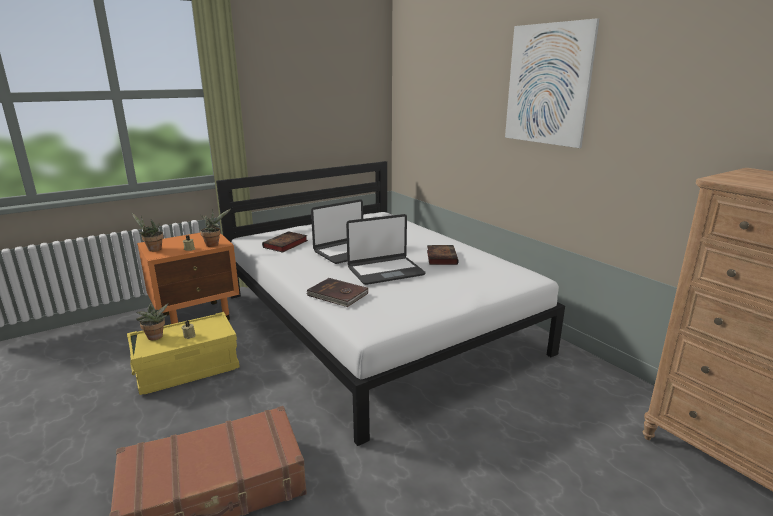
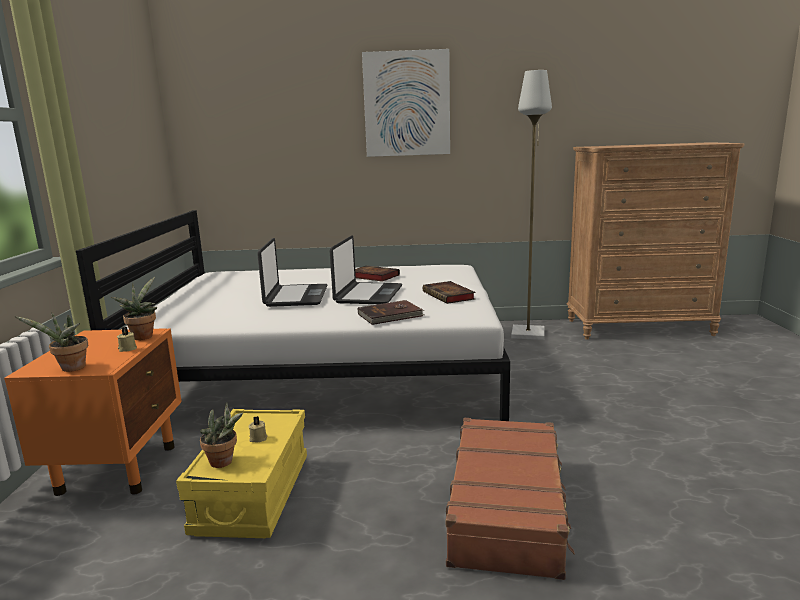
camera: 55 degrees left, 5 degrees down
book [262,231,308,253] -> book moved to [423,281,475,304]
none -> grey floor lamp [511,70,552,340]

